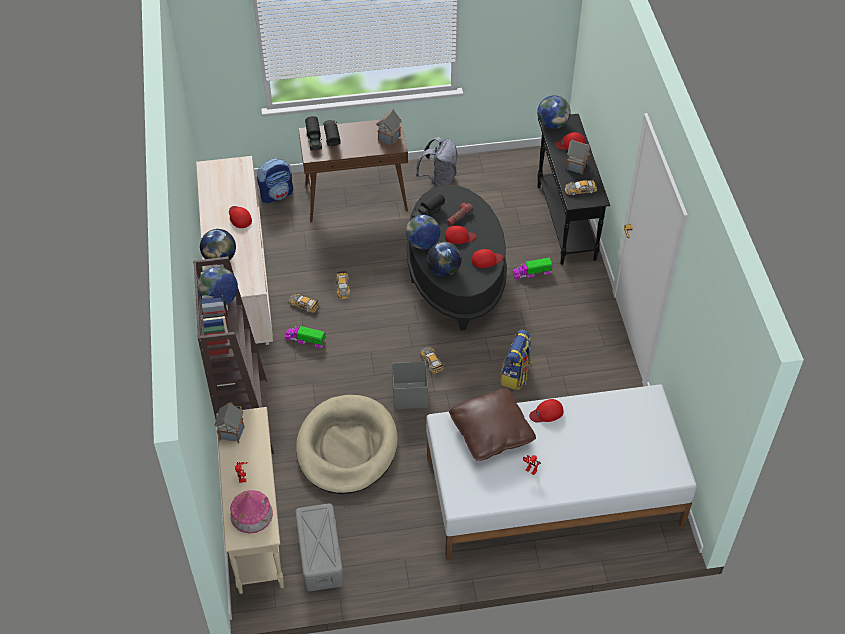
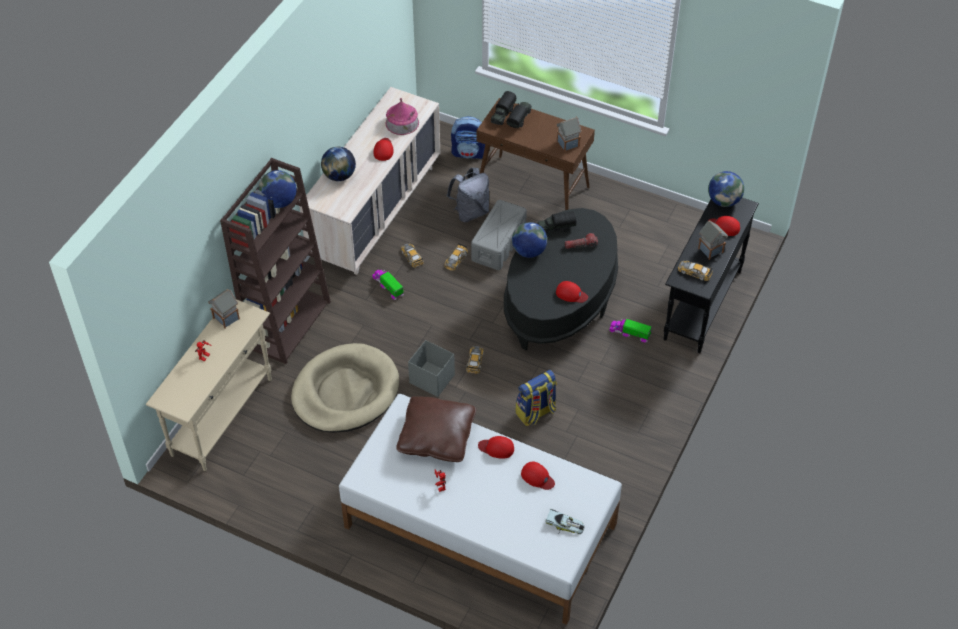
camera: 35 degrees right, 0 degrees up
toy house [230,490,273,533] -> toy house moved to [385,98,419,135]
grey storage box [295,503,344,591] -> grey storage box moved to [471,200,527,270]
grey backpack [415,137,458,187] -> grey backpack moved to [447,168,489,222]
globe [427,242,462,277] -> none
red cap [445,225,476,244] -> red cap moved to [521,461,555,490]
none -> toy car [546,509,584,534]

